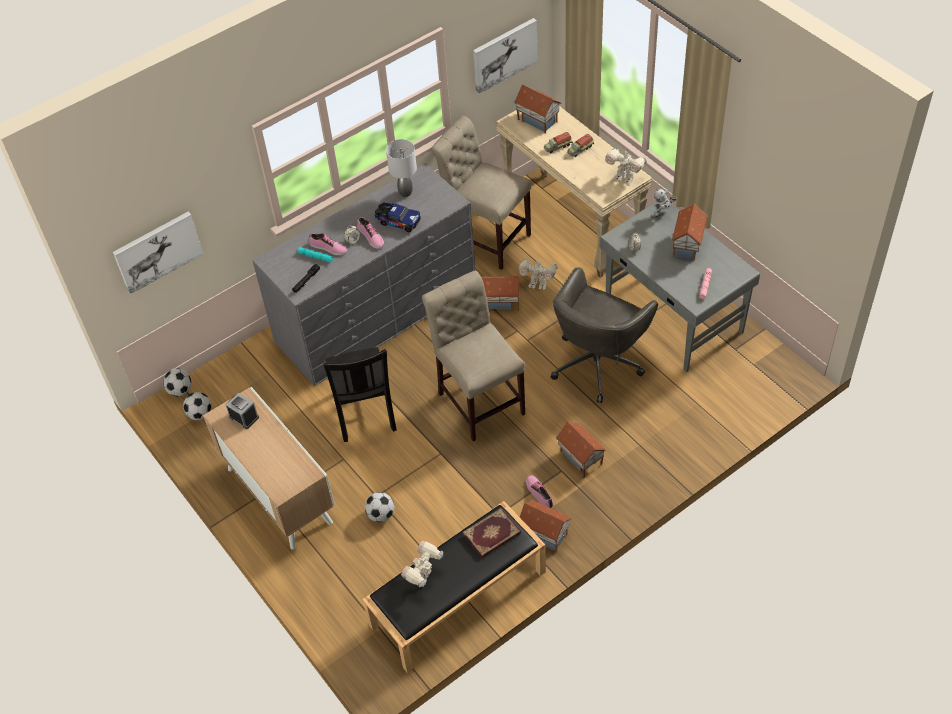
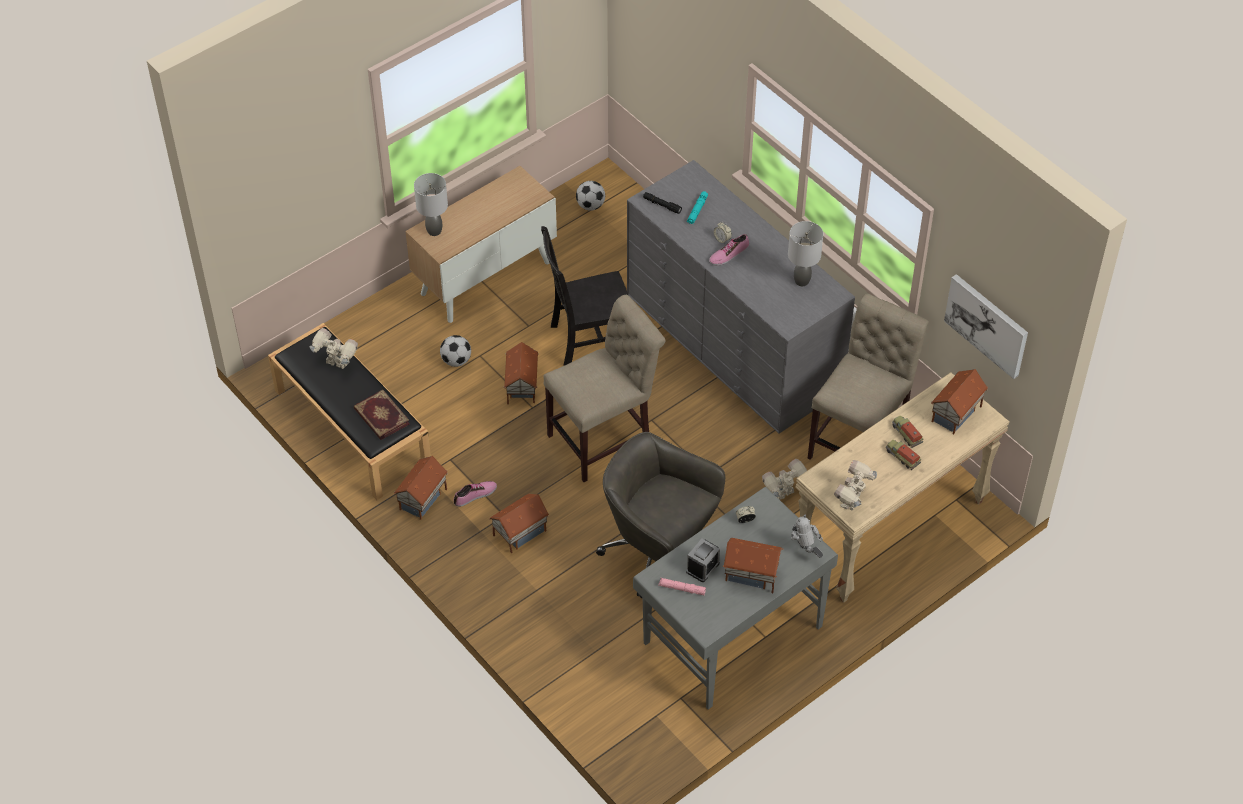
camera: 85 degrees right, 0 degrees up
picture [113,212,203,294] -> none
football [163,369,191,396] -> none
alarm clock [226,393,259,429] -> alarm clock moved to [686,539,720,582]
shoe [309,233,347,255] -> none
toy truck [375,202,421,232] -> none
toy house [481,276,520,311] -> toy house moved to [504,342,539,404]
toy robot [519,259,558,290] -> toy robot turned 45 degrees clockwise [762,459,807,500]
none -> grey table lamp [414,173,448,236]

